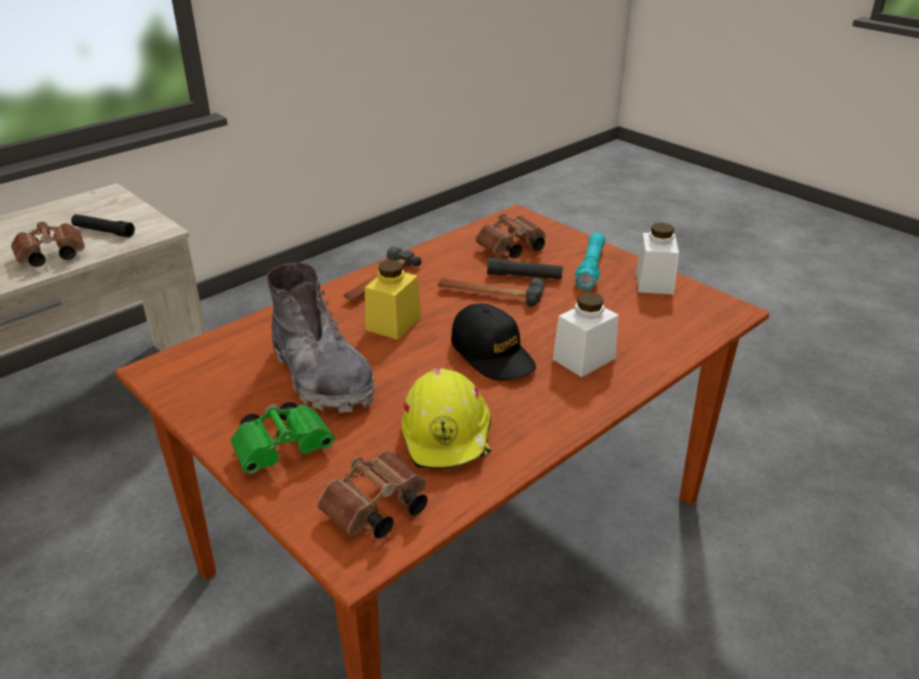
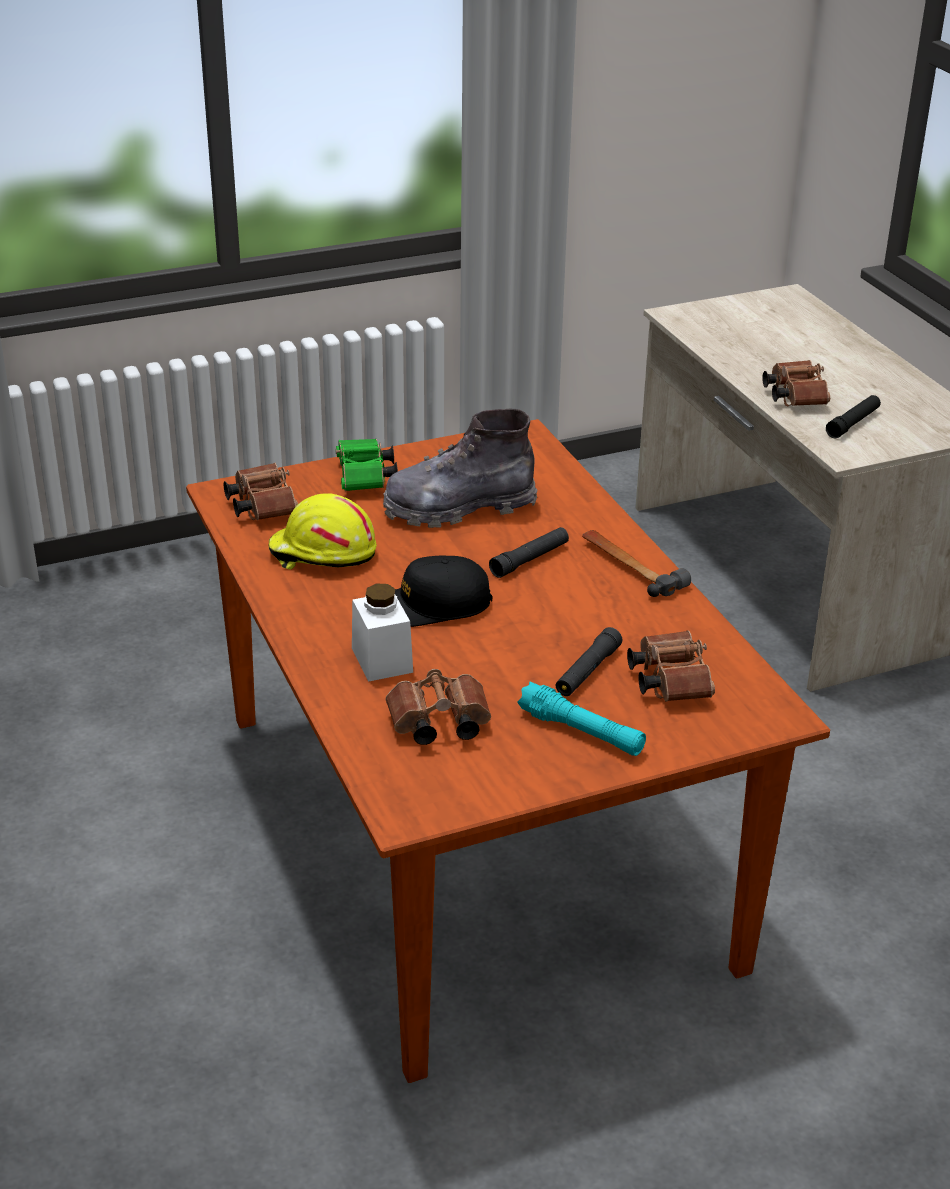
camera: 110 degrees right, 0 degrees up
yellow jar [365,260,421,340] -> black flashlight [489,527,569,578]
hammer [438,278,545,307] -> none
white jar [636,223,679,295] -> none
none -> brown binoculars [386,669,491,745]

